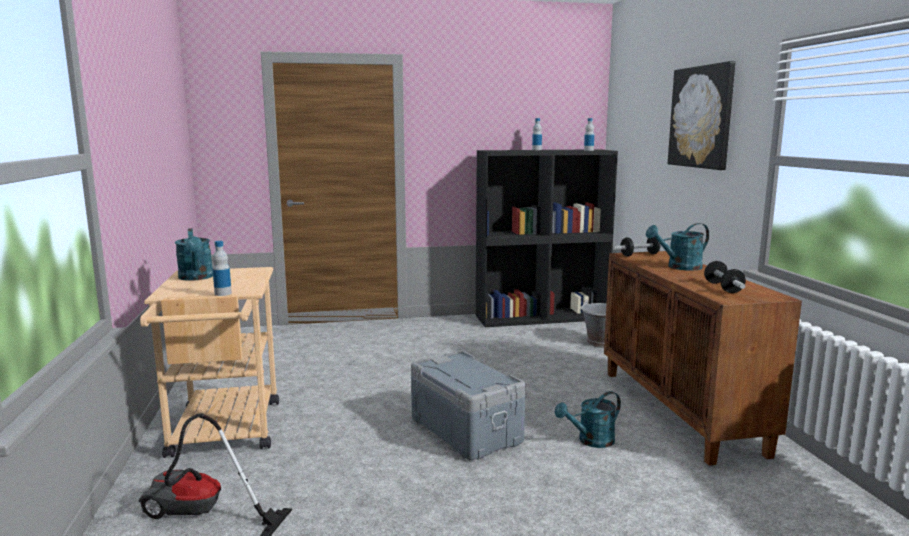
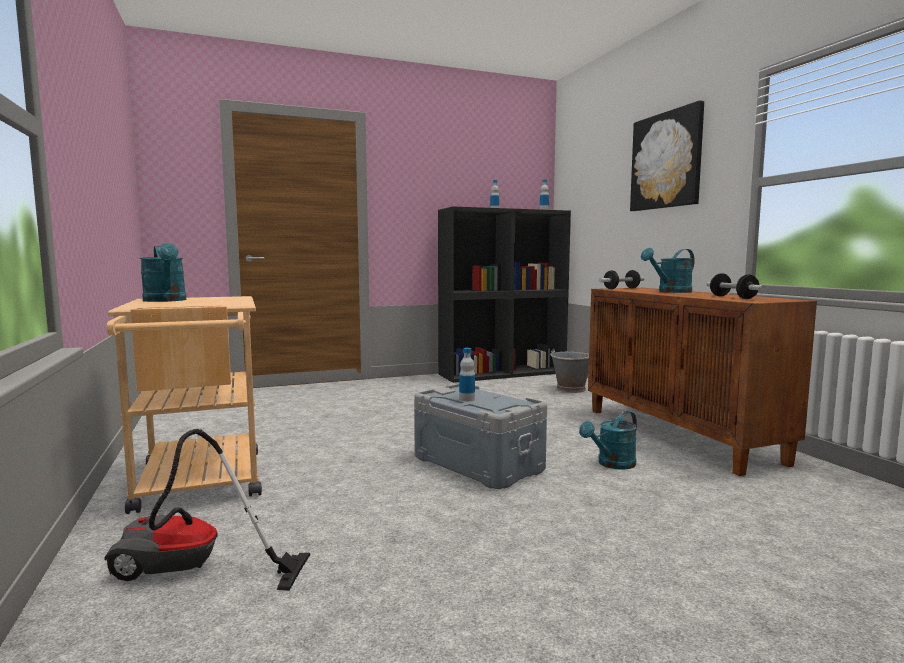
camera: 10 degrees left, 5 degrees down
bottle [212,241,232,296] -> bottle moved to [459,348,475,401]

